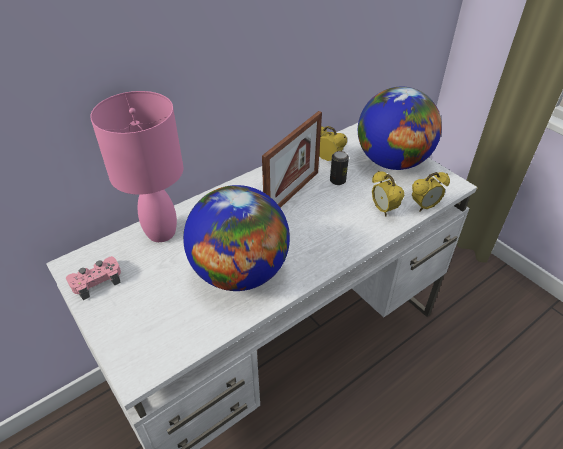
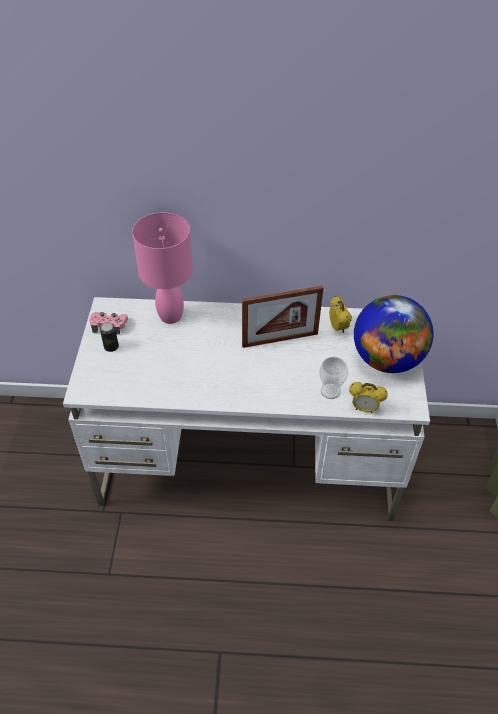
camera: 40 degrees right, 5 degrees up
globe [183,185,290,291] -> none
can [330,151,349,185] -> can moved to [100,323,119,352]
alarm clock [372,171,404,216] -> cup [319,357,348,399]

